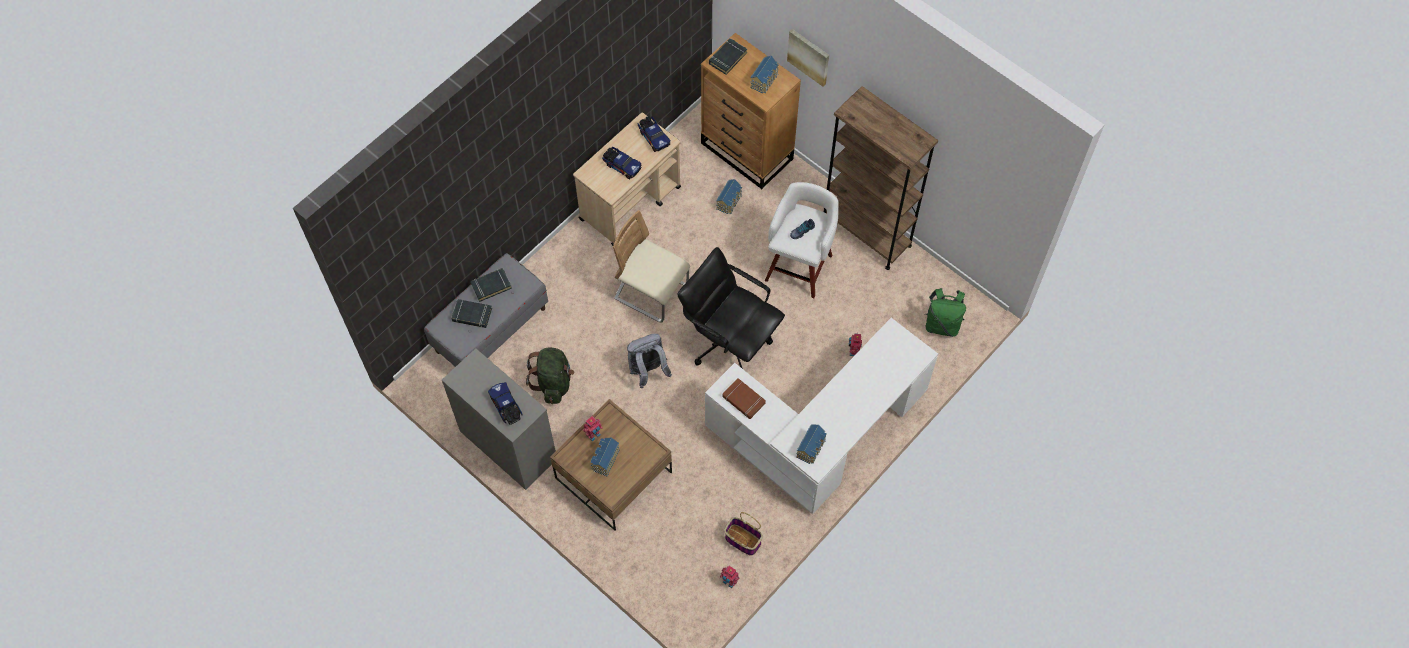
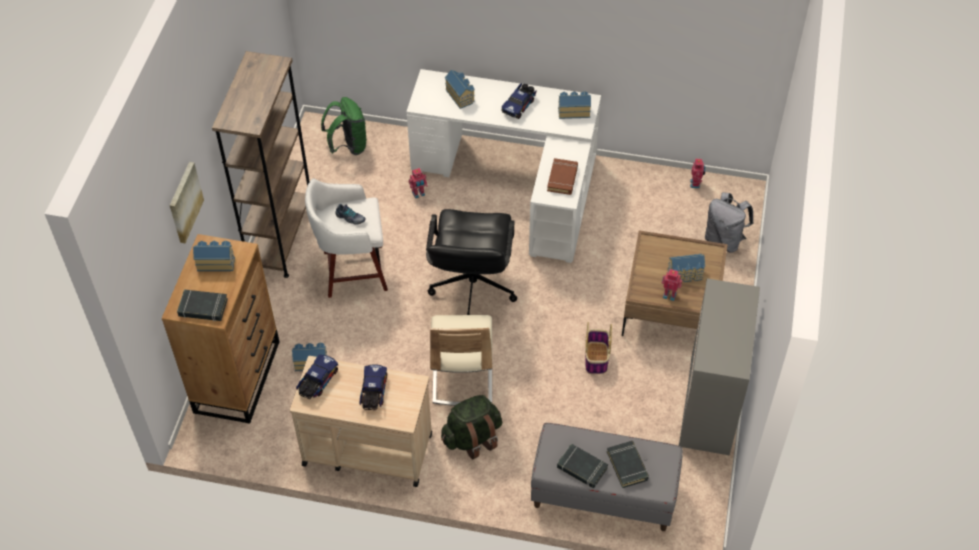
camera: 120 degrees left, 10 degrees down
toy truck [488,382,523,425] -> toy truck moved to [501,83,536,119]
green backpack [526,348,574,404] -> green backpack moved to [441,395,502,459]
grey backpack [627,334,672,388] -> grey backpack moved to [705,192,754,253]
basket [724,512,763,556] -> basket moved to [585,322,612,374]
none -> toy house [445,70,475,109]

